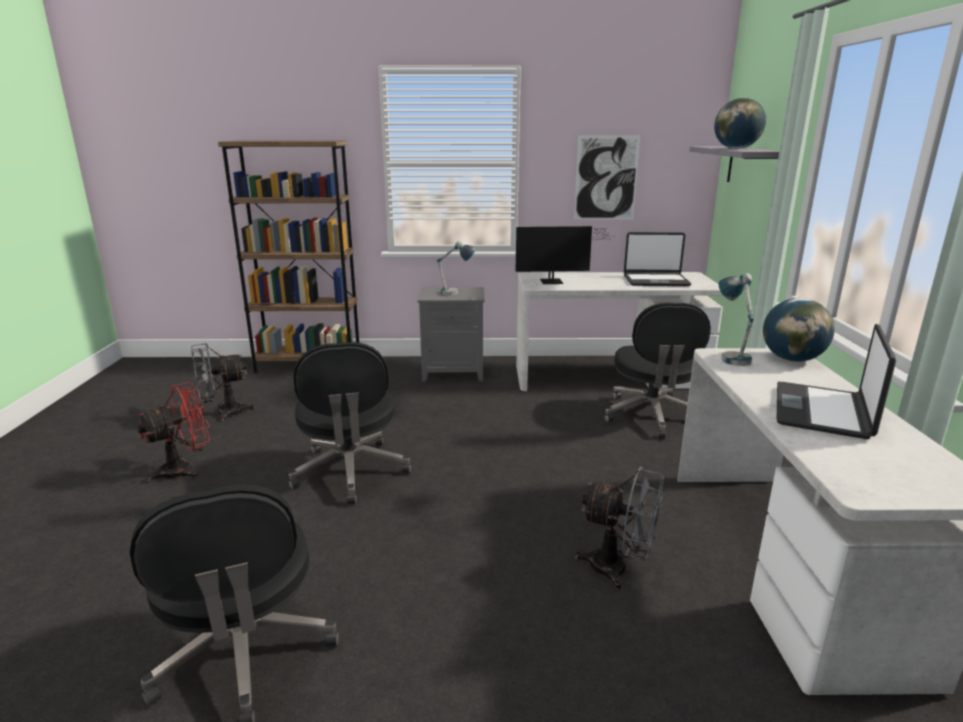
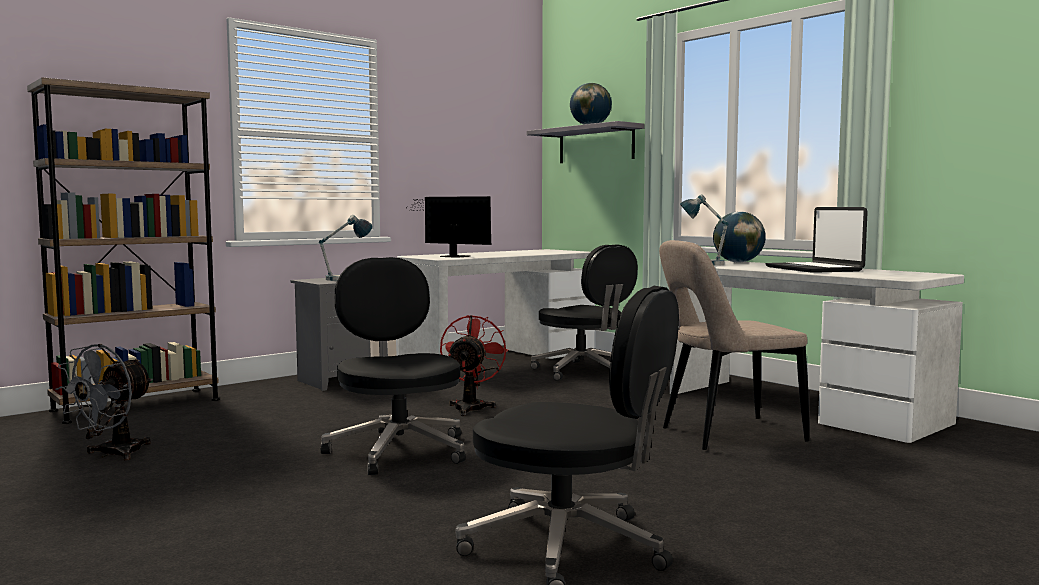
camera: 40 degrees left, 15 degrees down
red fan [137,382,210,483] -> red fan moved to [440,315,508,416]
black office chair [289,342,411,504] -> black office chair turned 150 degrees counterclockwise [321,257,466,475]
monitor [515,226,616,284] -> monitor turned 105 degrees counterclockwise [409,196,492,258]
picture [574,135,640,219] -> none
grey fan [575,467,664,590] -> beige chair [659,240,809,450]
laptop [624,232,692,286] -> none

